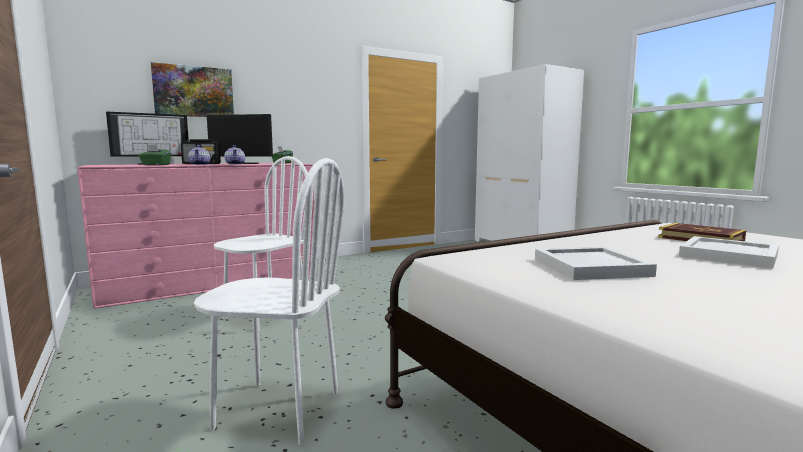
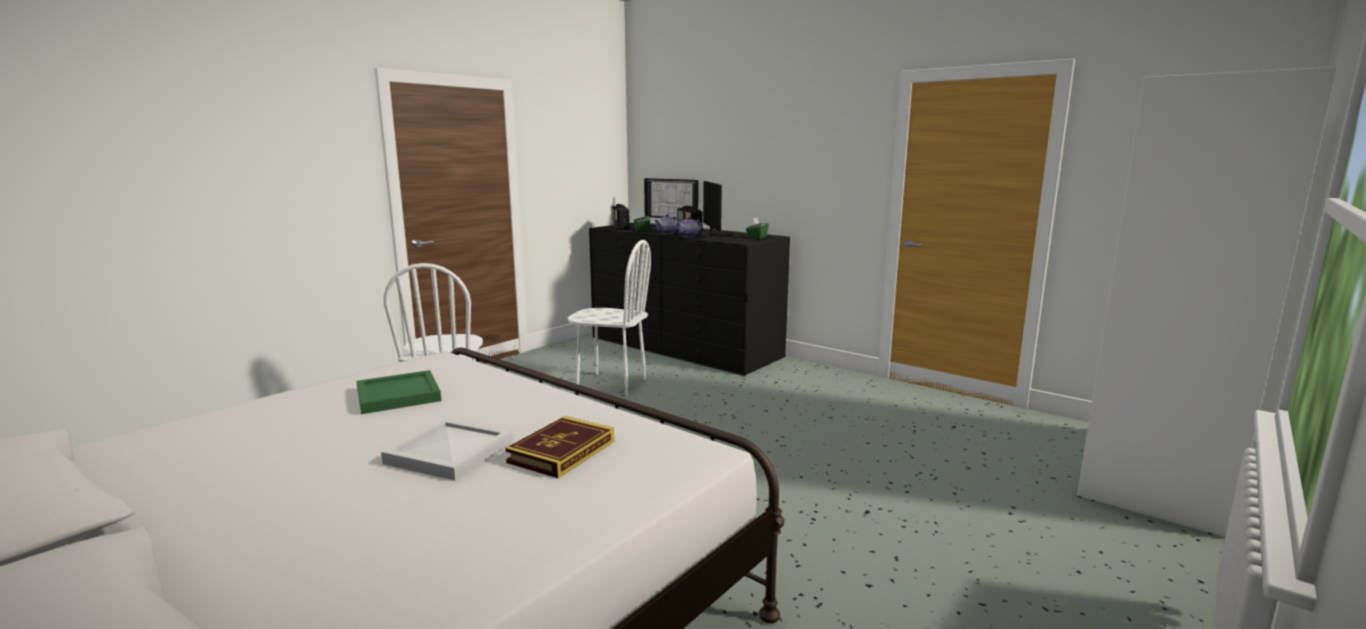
camera: 70 degrees right, 5 degrees up
pink dresser [77,163,314,309] -> black dresser [589,223,790,376]
picture [151,62,234,117] -> none
white tray [535,247,657,280] -> green tray [356,370,441,414]
none -> radio [612,204,630,230]

